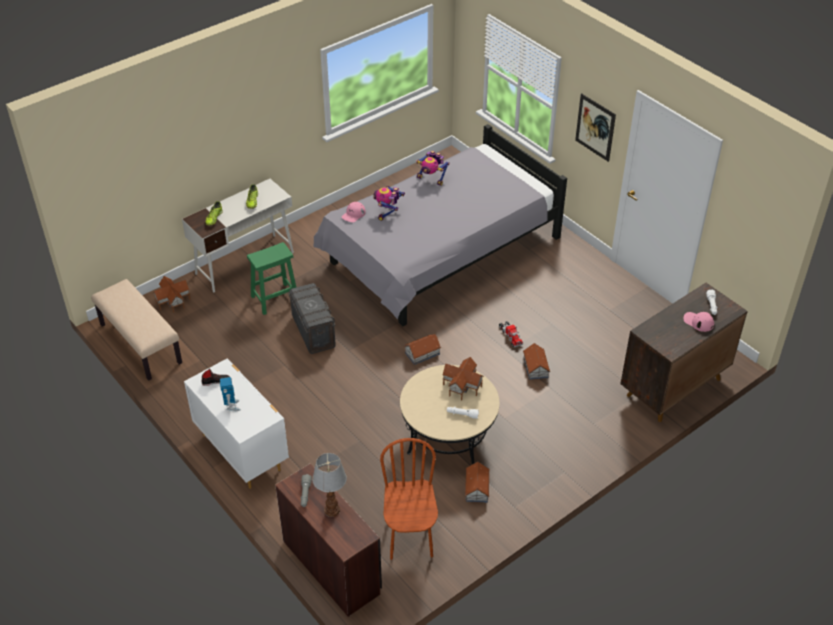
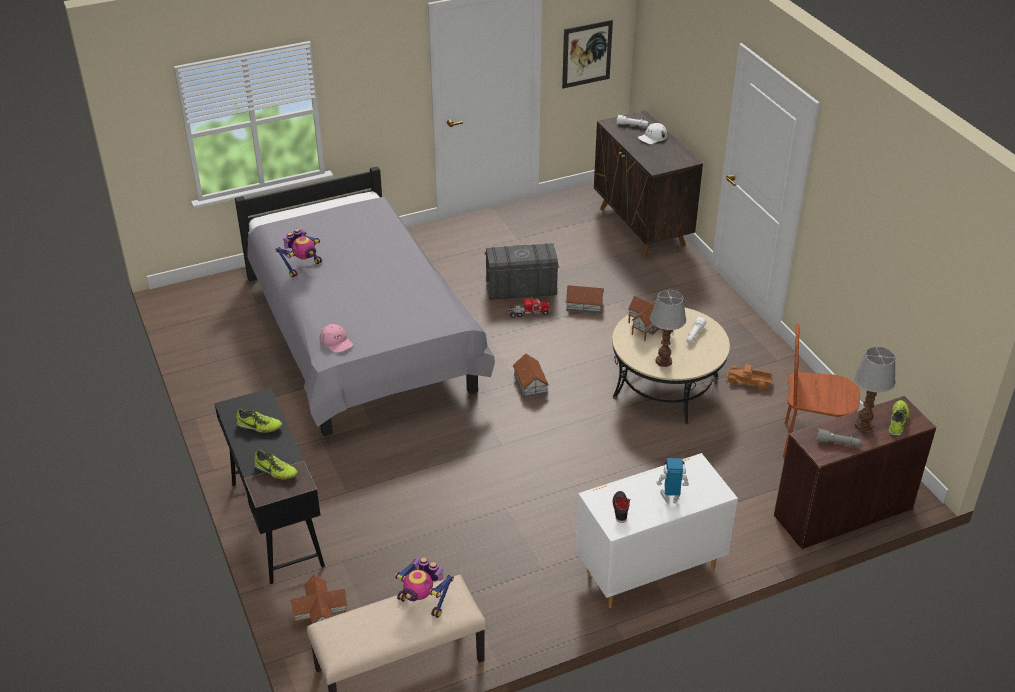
camera: 75 degrees left, 5 degrees down
white desk [182,179,294,293] -> black desk [214,388,325,584]
green stool [247,242,296,315] -> none
grey storage box [288,283,336,354] -> grey storage box moved to [485,243,559,300]
toy robot [373,186,405,221] -> toy robot moved to [395,557,454,618]
toy house [465,462,490,503] -> toy truck [726,364,773,390]
picture [575,93,616,162] -> picture moved to [562,20,613,88]
pink cap [684,312,714,332] -> white cap [638,123,667,144]
none -> table lamp [650,290,686,367]
none -> shoe [888,400,909,436]

